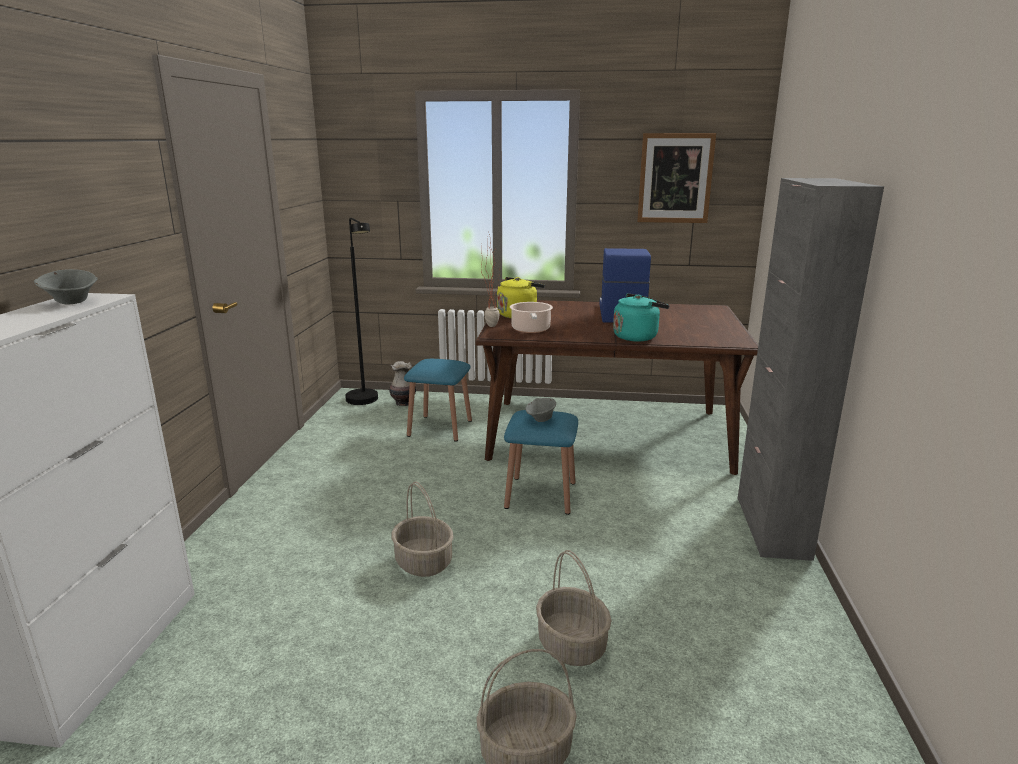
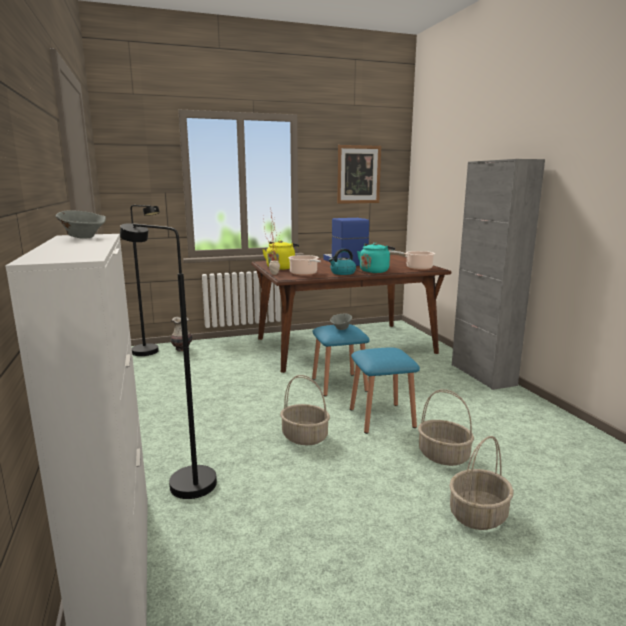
camera: 25 degrees left, 5 degrees down
blue stool [404,359,472,442] -> blue stool moved to [350,348,420,434]
none -> black floor lamp [120,223,217,499]
none -> kettle [329,249,356,275]
none -> cooking pot [389,251,435,270]

